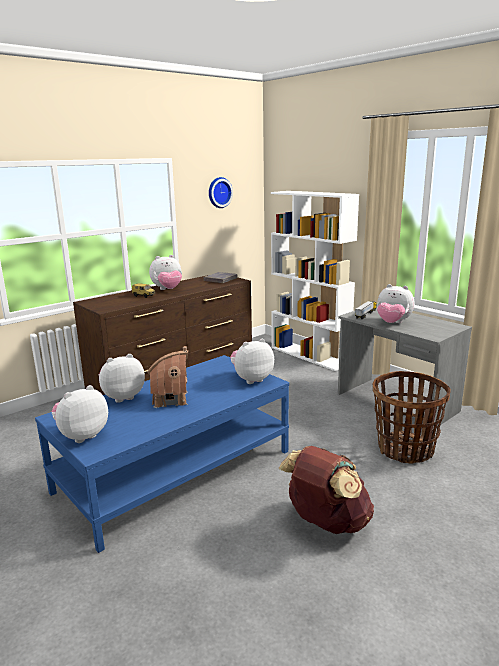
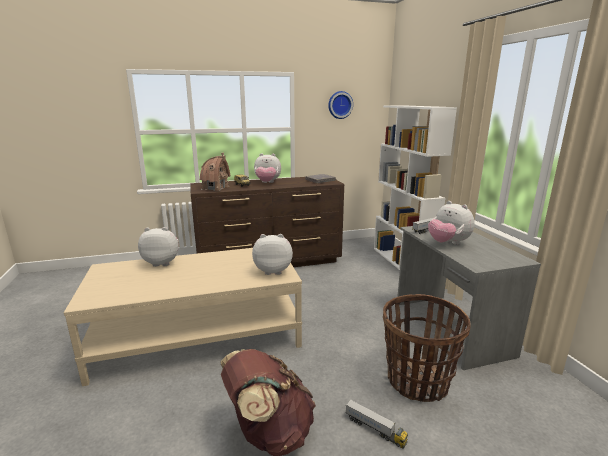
camera: 25 degrees right, 0 degrees up
blue coffee table [35,355,289,553] -> beige coffee table [64,248,302,386]
plush toy [52,385,108,443] -> none
toy house [147,346,188,409] -> toy house moved to [200,153,231,191]
none -> toy truck [346,399,408,448]

